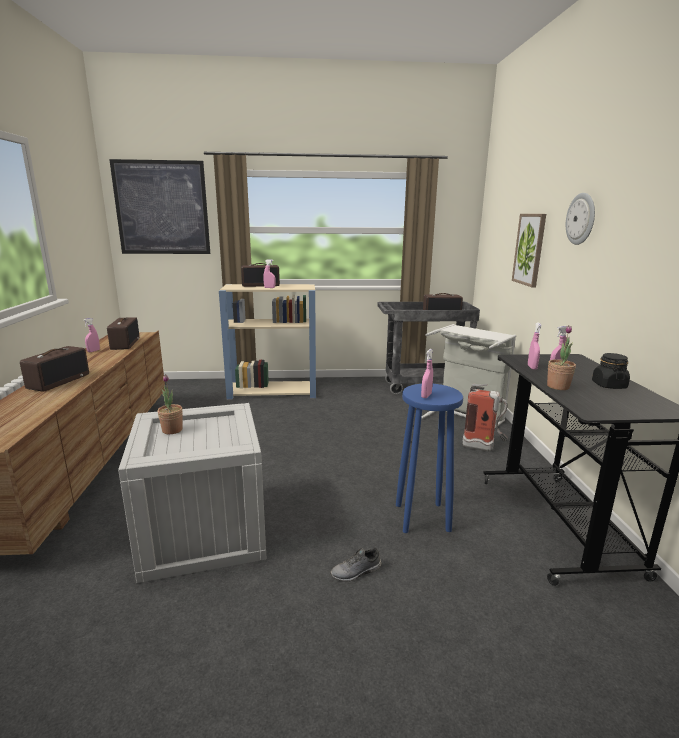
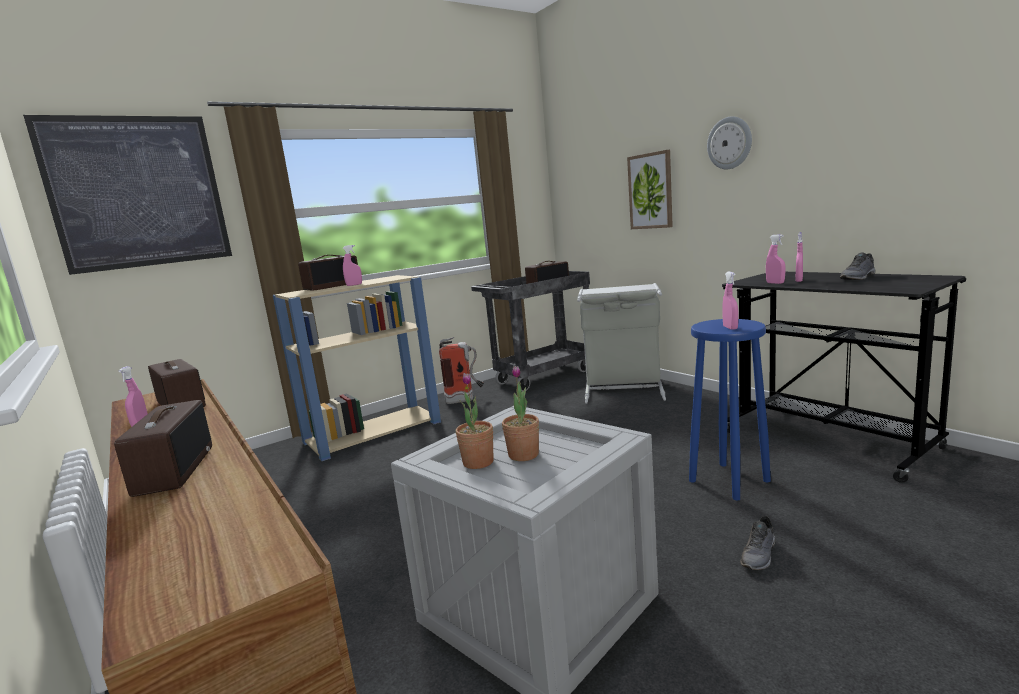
camera: 30 degrees left, 5 degrees down
fire extinguisher [462,384,508,451] -> fire extinguisher moved to [439,337,484,404]
potted plant [547,326,576,390] -> potted plant moved to [502,366,539,461]
black jar [592,353,630,389] -> grey shoe [840,253,875,280]

